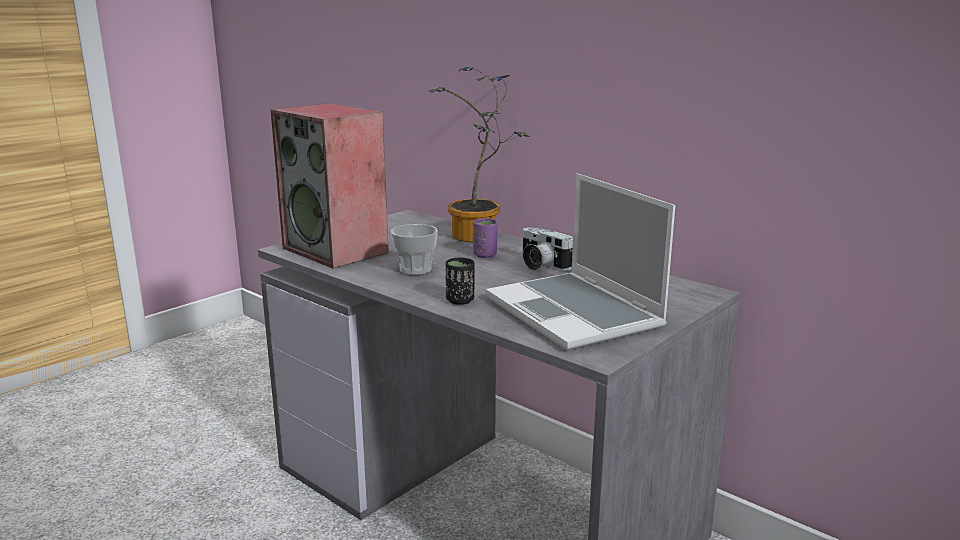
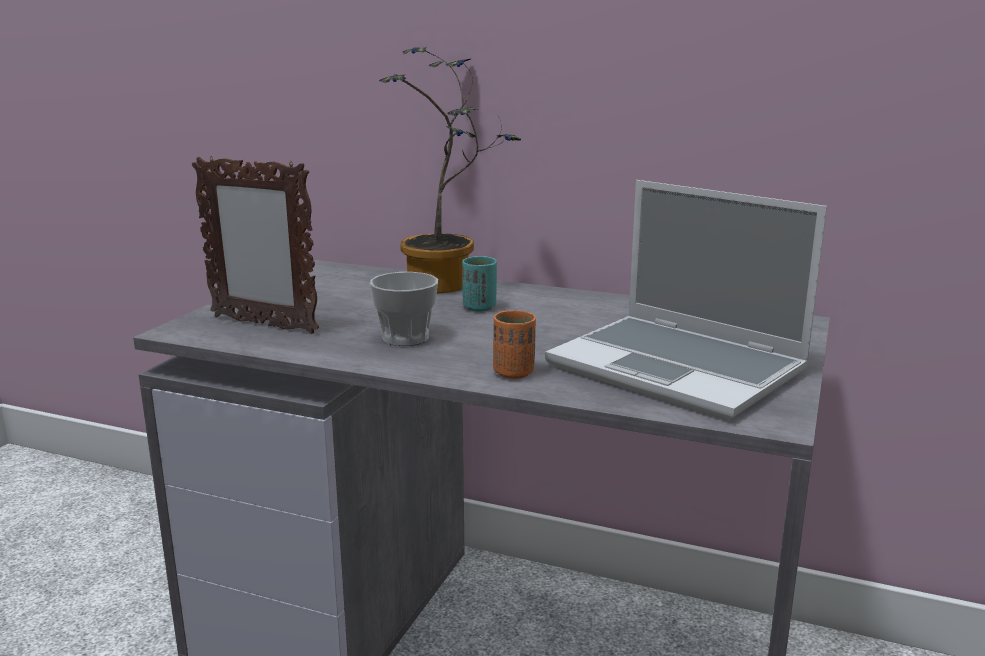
camera: 20 degrees left, 0 degrees up
speaker [271,103,389,269] -> picture frame [192,156,319,334]
black cup [446,257,475,305] -> orange cup [493,310,536,379]
purple cup [473,218,497,258] -> turquoise cup [462,256,497,312]
camera [523,227,573,271] -> none

